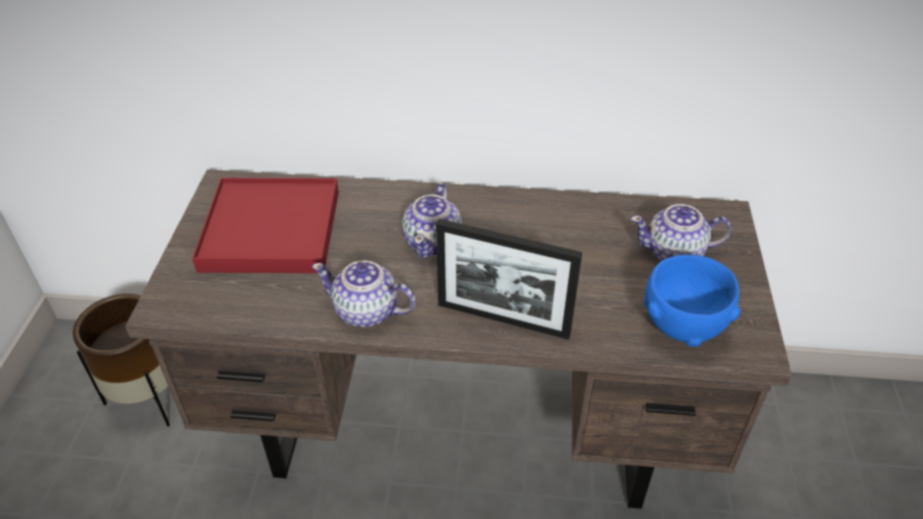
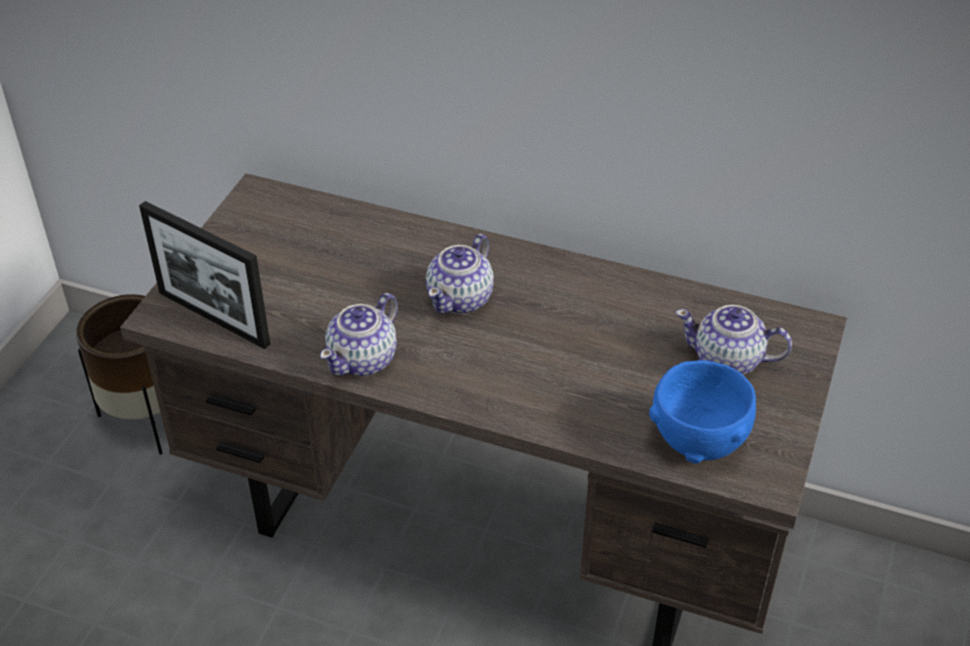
camera: 15 degrees right, 0 degrees up
red tray [192,178,339,273] -> none
teapot [312,260,416,327] -> teapot turned 90 degrees counterclockwise [320,293,398,376]
picture frame [436,219,582,340] -> picture frame moved to [139,201,270,349]

